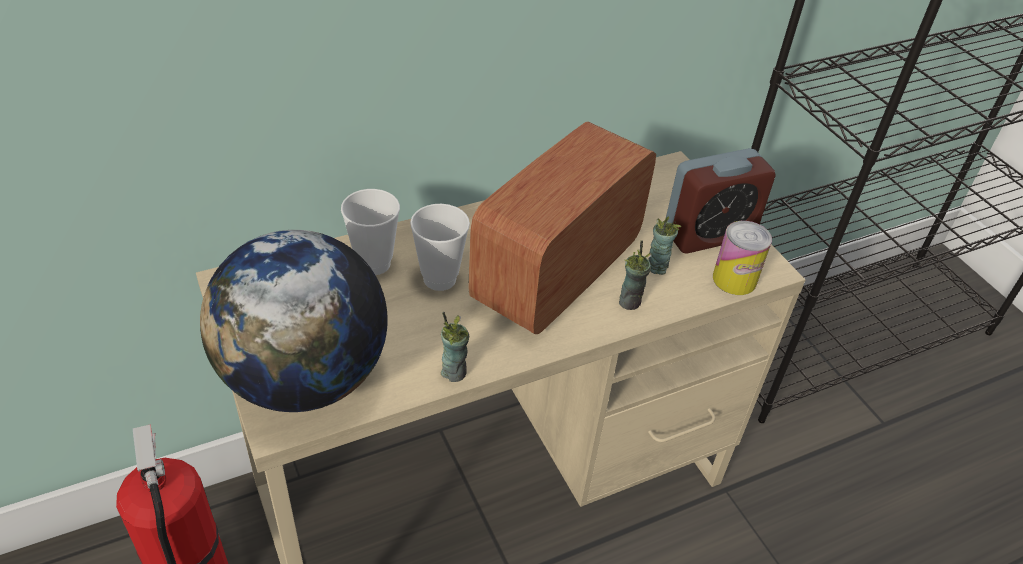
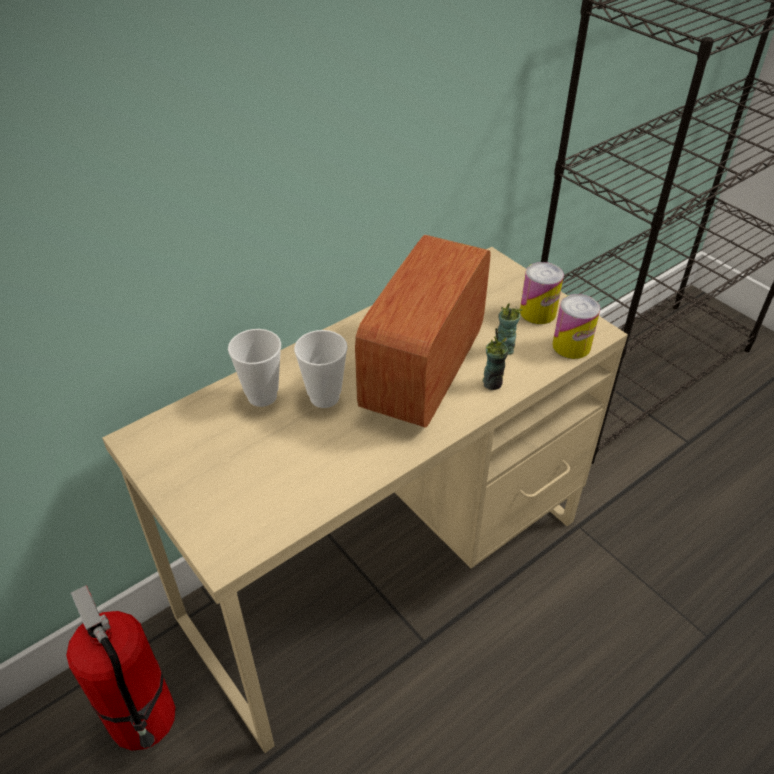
camera: 10 degrees left, 0 degrees up
globe [200,230,388,412] -> none
cup [441,312,469,382] -> none
alarm clock [666,148,776,254] -> can [520,262,564,324]

